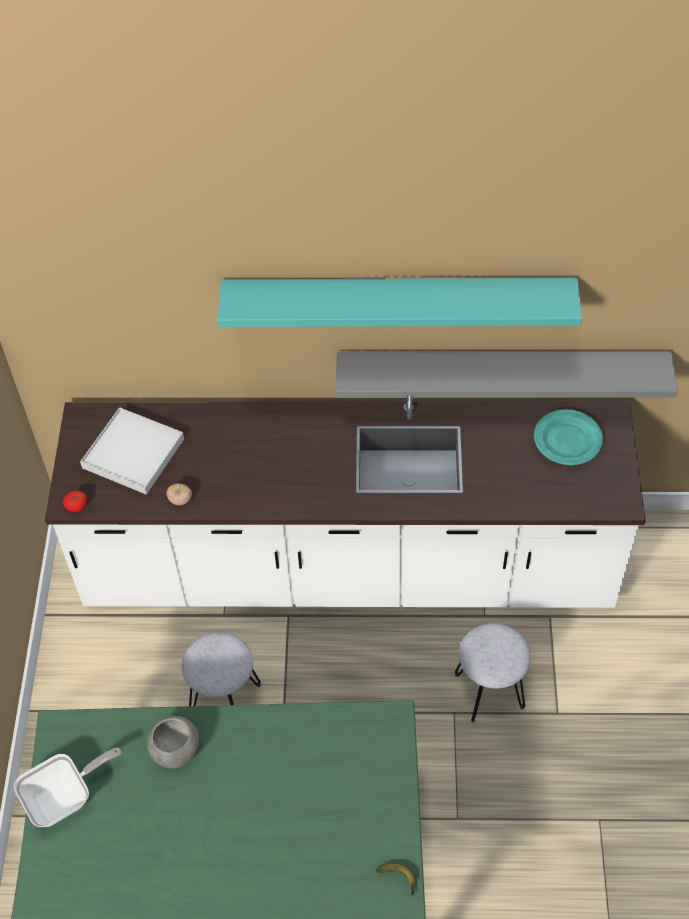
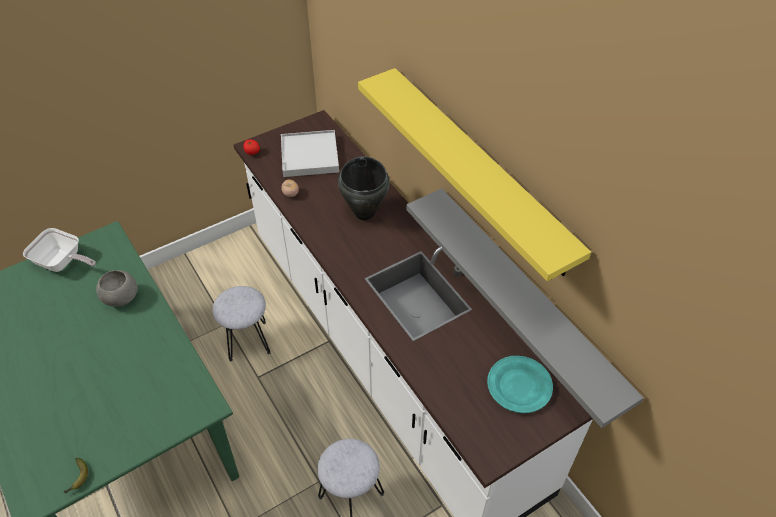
camera: 55 degrees right, 5 degrees down
turquoise shelf [217,278,582,327] -> yellow shelf [358,68,591,281]
none -> black cooking pot [338,156,389,220]

